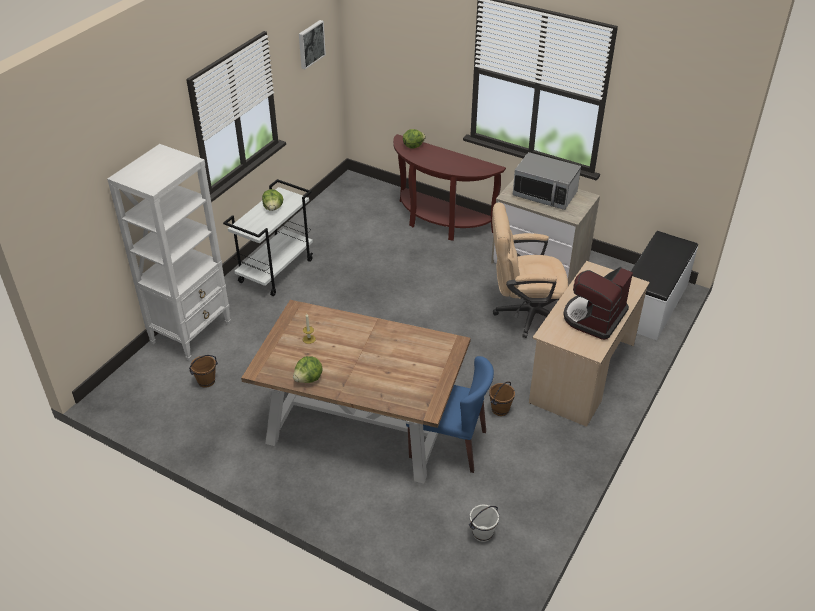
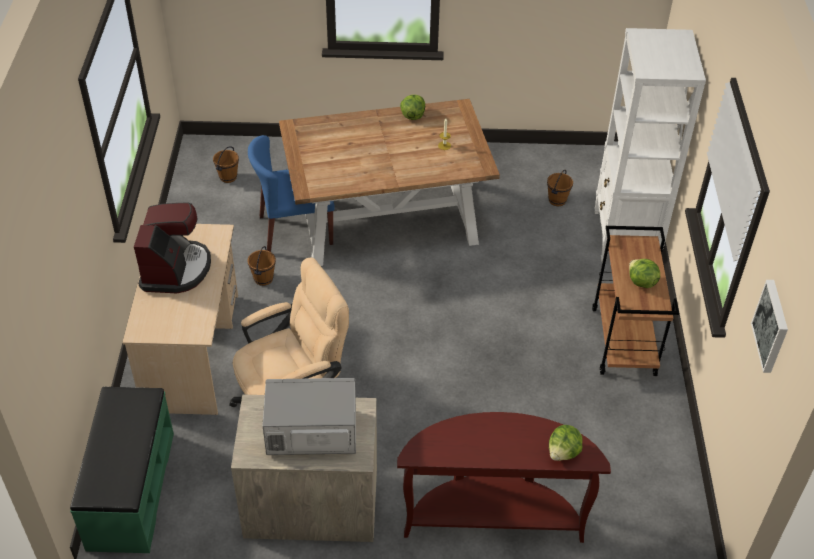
camera: 150 degrees right, 5 degrees up
white cart [223,179,313,296] -> brown cart [592,226,679,376]
white bucket [469,505,499,542] -> brown bucket [213,146,239,183]
white bench [631,231,698,340] -> green bench [70,387,174,553]

